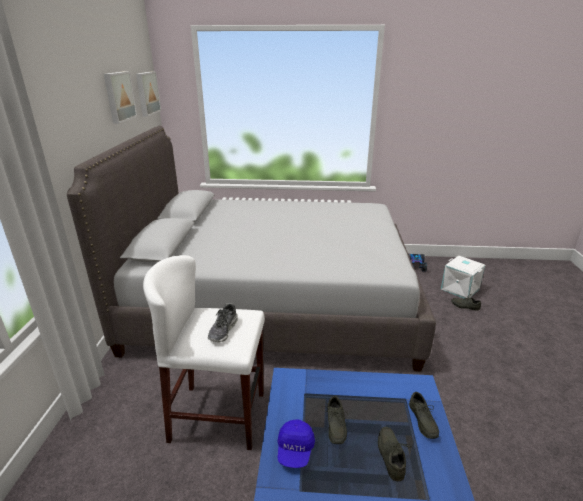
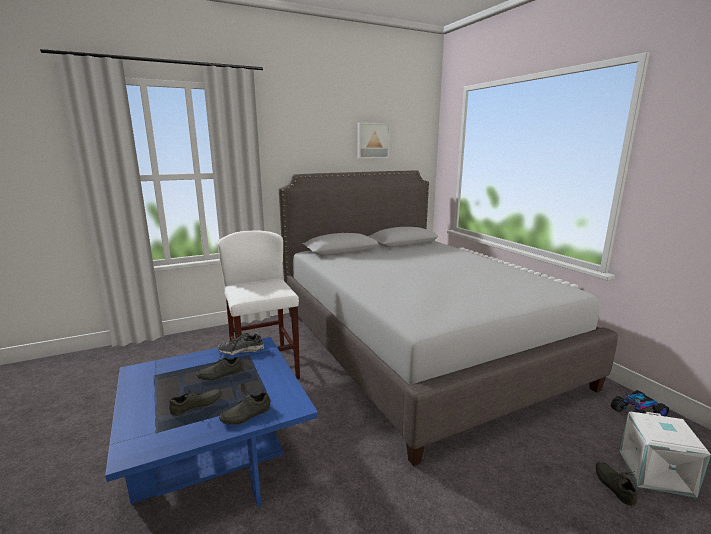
camera: 60 degrees right, 10 degrees down
picture [136,71,161,116] -> none
shoe [208,303,238,342] -> shoe moved to [217,332,264,355]
blue cap [277,419,315,468] -> none

